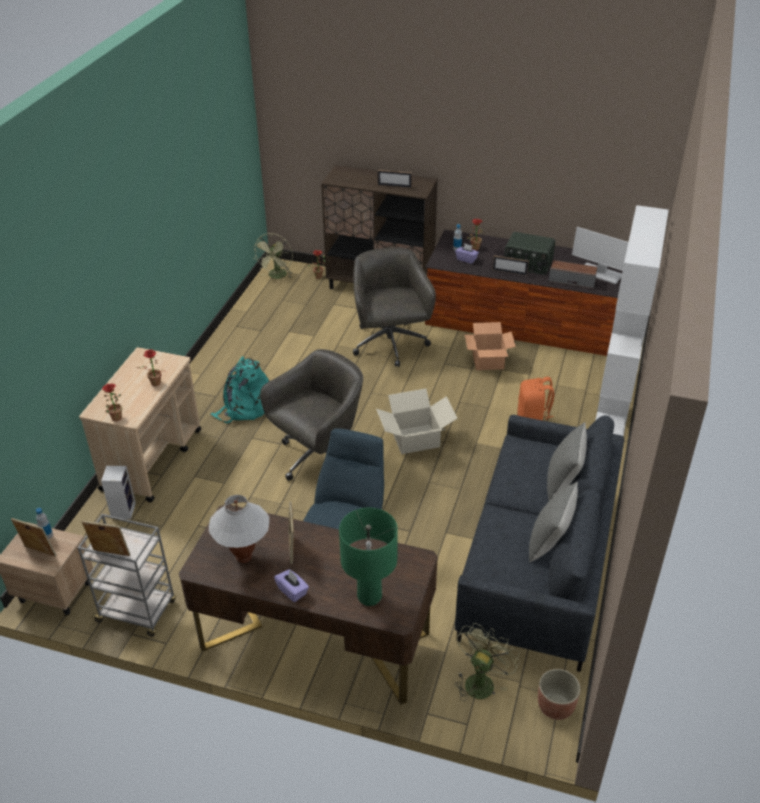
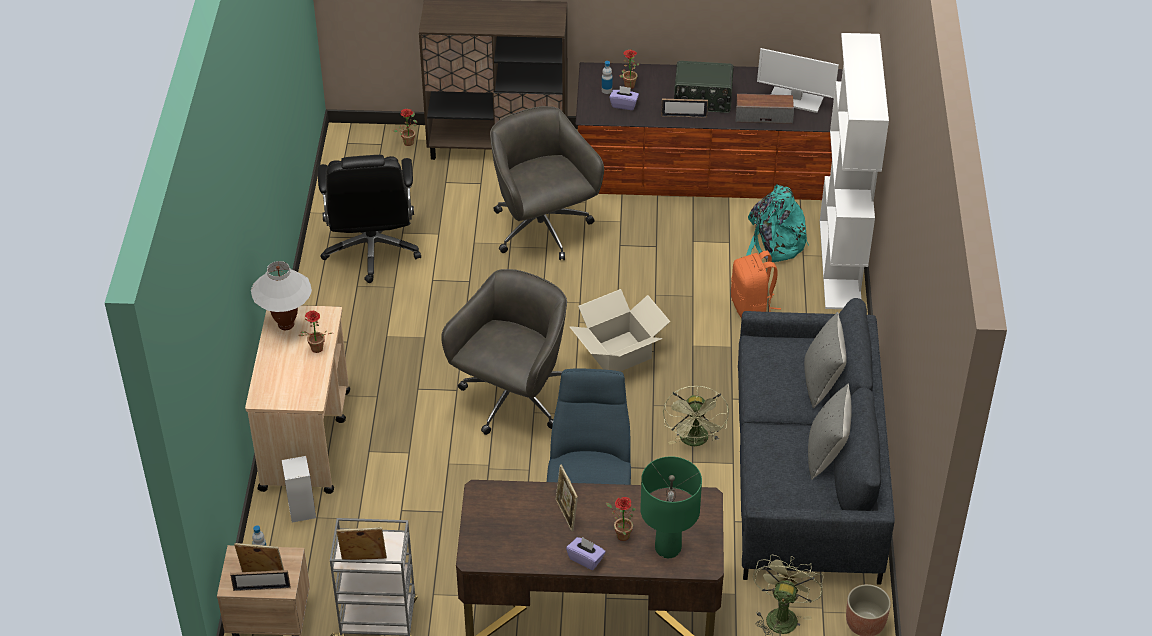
camera: 15 degrees left, 5 degrees up
potted plant [102,383,122,421] -> potted plant moved to [606,497,636,541]
white table lamp [209,495,269,563] -> white table lamp moved to [251,261,312,330]
turquoise backpack [211,356,269,423] -> turquoise backpack moved to [741,184,809,262]
green fan [254,233,293,279] -> green fan moved to [663,385,729,446]
picture frame [377,170,412,188] -> picture frame moved to [230,570,290,591]
cardboard box [464,322,516,370] -> none
none -> black office chair [318,155,421,283]

